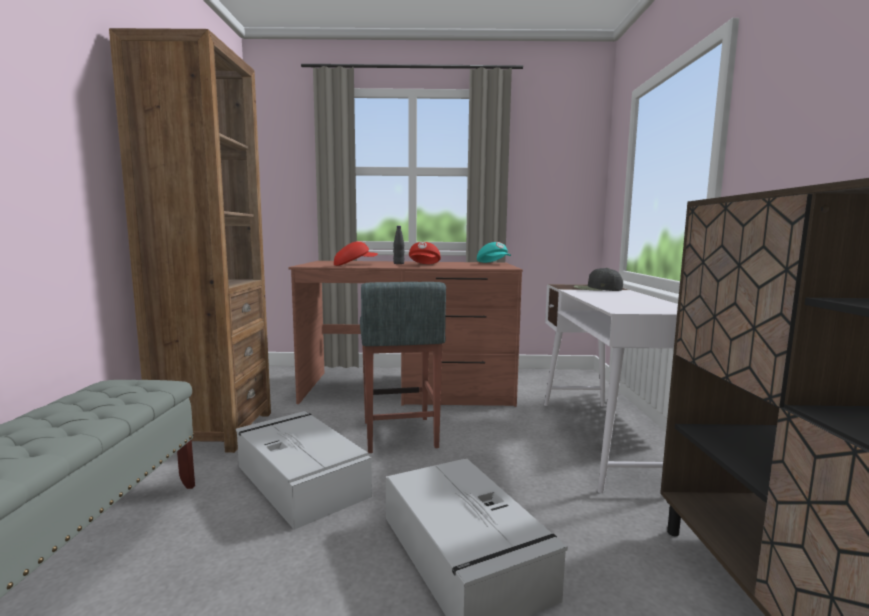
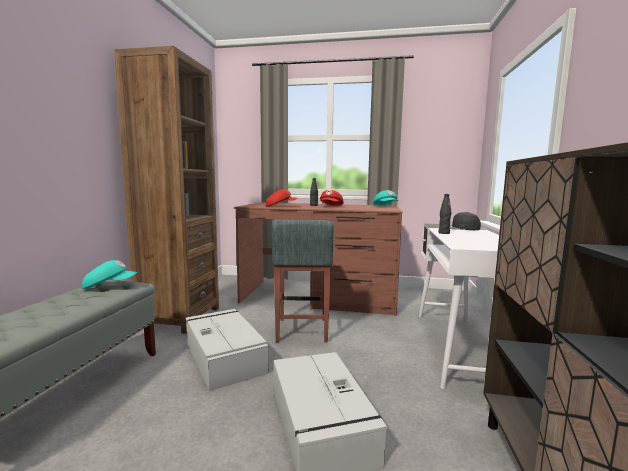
camera: 10 degrees right, 0 degrees up
none -> turquoise cap [82,260,137,289]
none -> black bottle [439,194,452,234]

